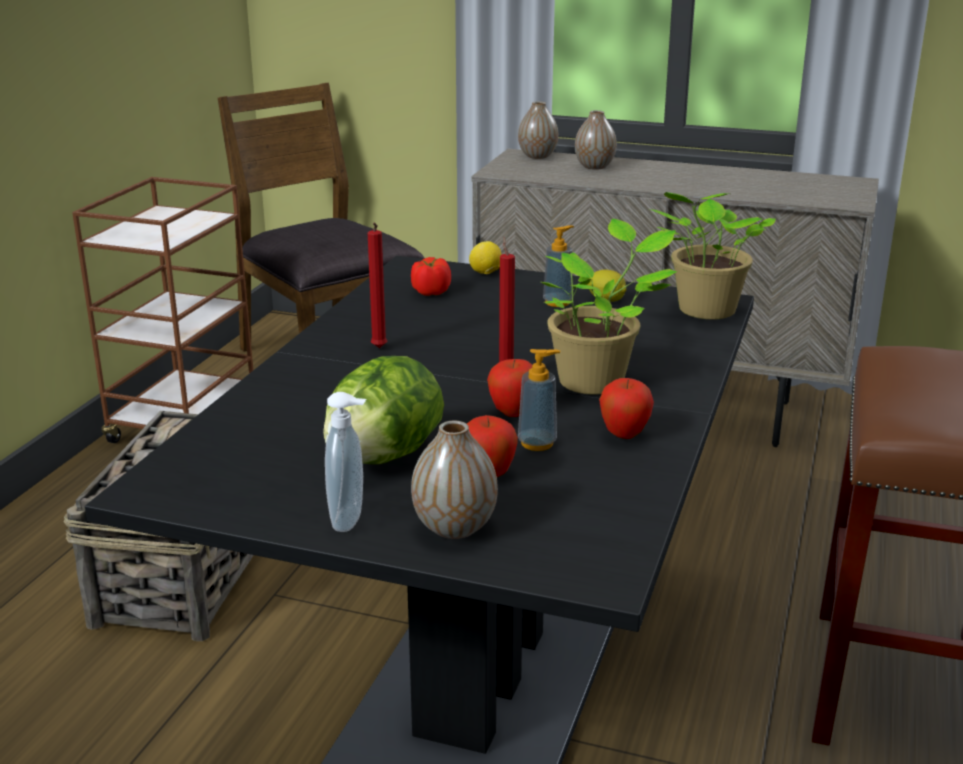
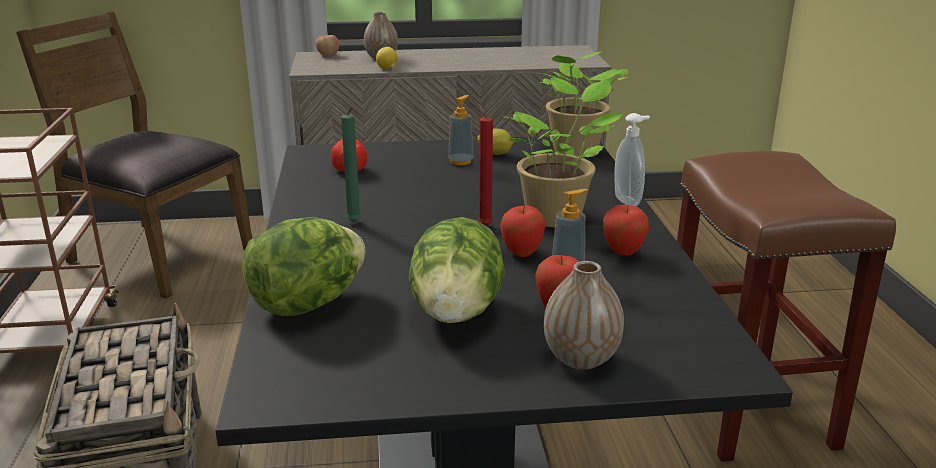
camera: 25 degrees left, 0 degrees up
soap dispenser [325,392,366,532] -> soap dispenser moved to [615,113,650,206]
red candle [368,223,388,348] -> green candle [341,107,362,222]
lemon [469,241,502,274] -> lemon moved to [376,47,398,69]
vase [518,101,558,159] -> apple [316,35,339,56]
none -> lettuce [242,217,366,316]

